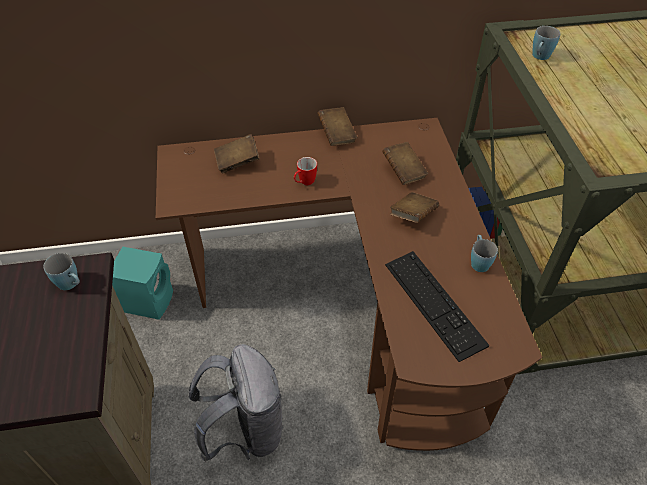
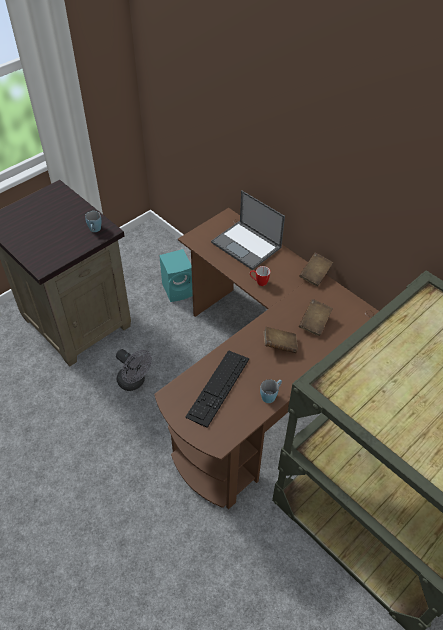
camera: 55 degrees right, 0 degrees up
grey backpack [189,344,284,463] -> grey fan [116,349,152,391]
brown book [214,134,259,174] -> laptop [211,190,285,270]
blue mug [532,26,560,60] -> none

